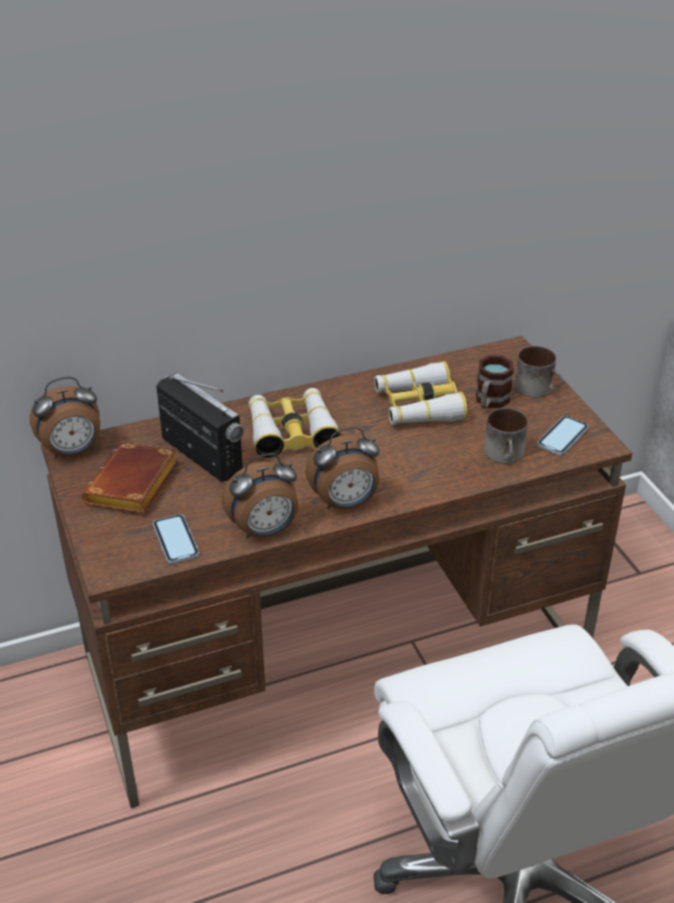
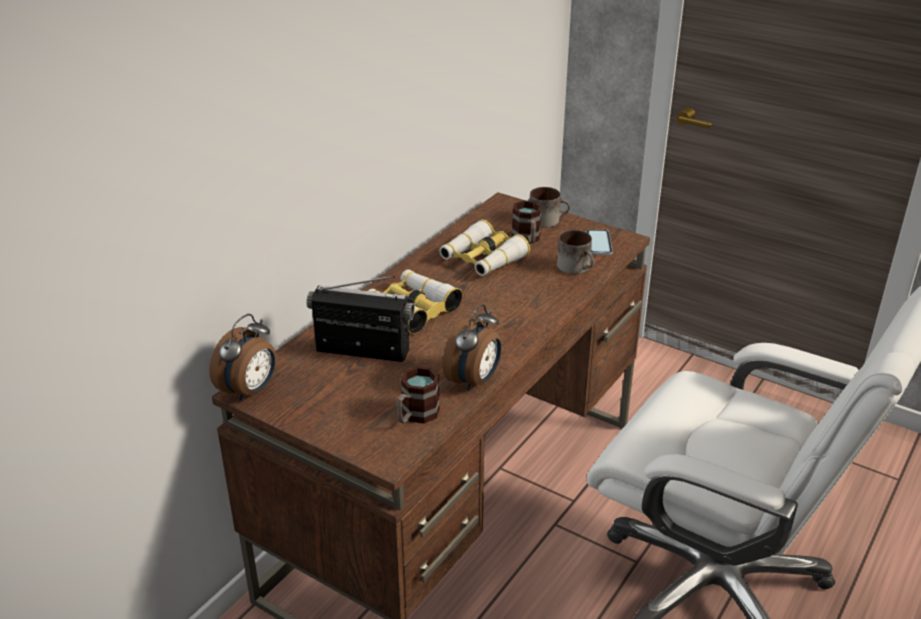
camera: 35 degrees left, 5 degrees down
brown book [82,442,178,514] -> none
phone [153,514,199,564] -> mug [397,366,440,424]
alarm clock [305,427,380,509] -> none

